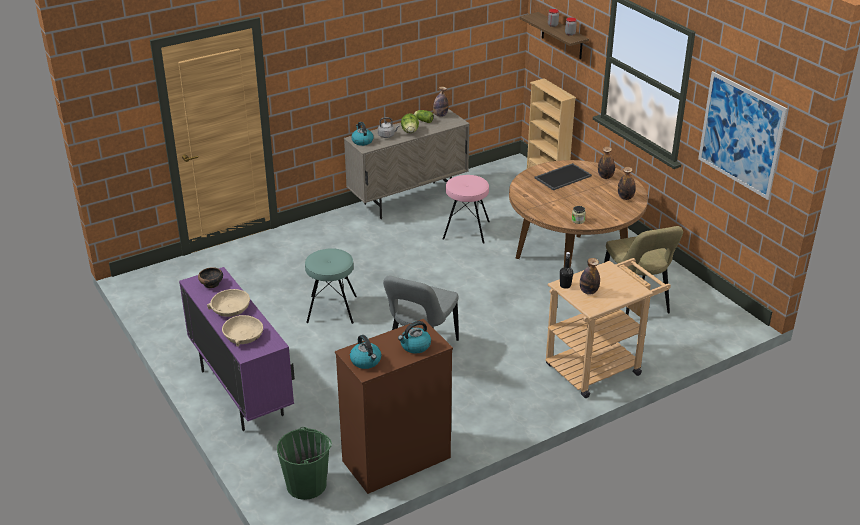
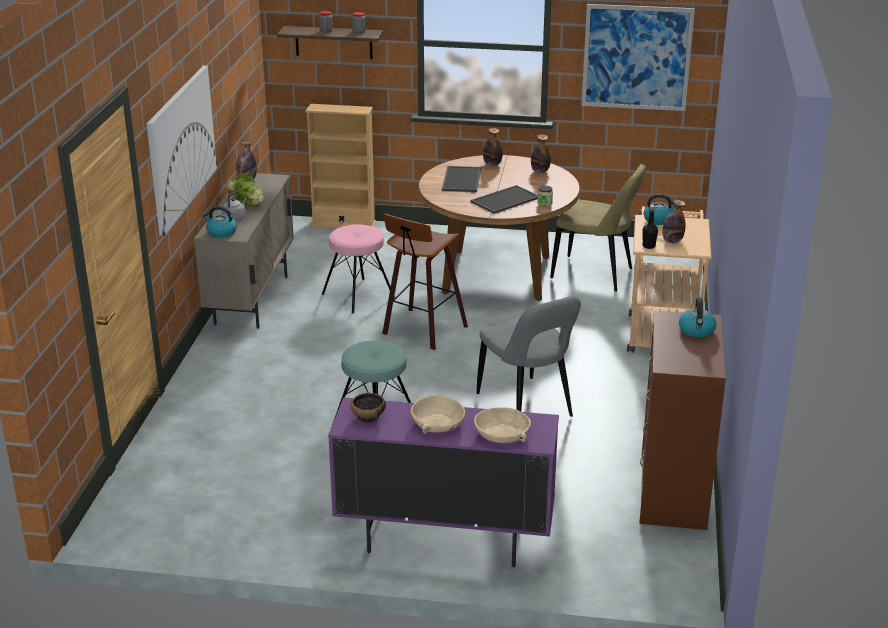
camera: 50 degrees left, 5 degrees down
green bucket [277,427,332,500] -> none
kettle [350,335,381,369] -> kettle moved to [644,194,675,225]
none -> picture [146,66,217,236]
none -> stool [382,214,468,350]
none -> tray [470,185,538,214]

